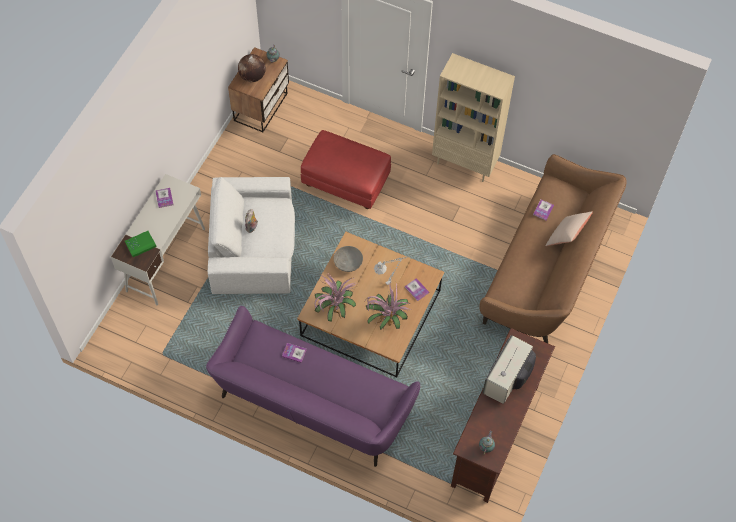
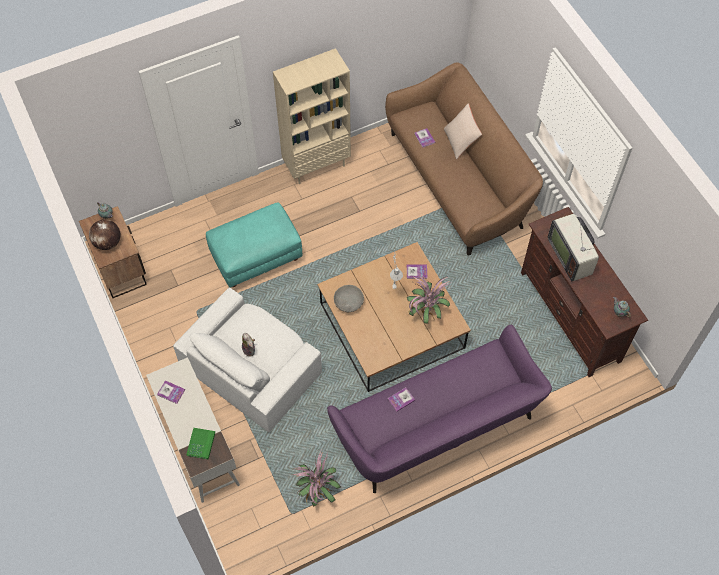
camera: 50 degrees left, 0 degrees up
red ottoman [301,130,391,209] -> turquoise ottoman [206,202,302,288]
potted plant [314,272,358,322] -> potted plant moved to [292,451,341,507]

